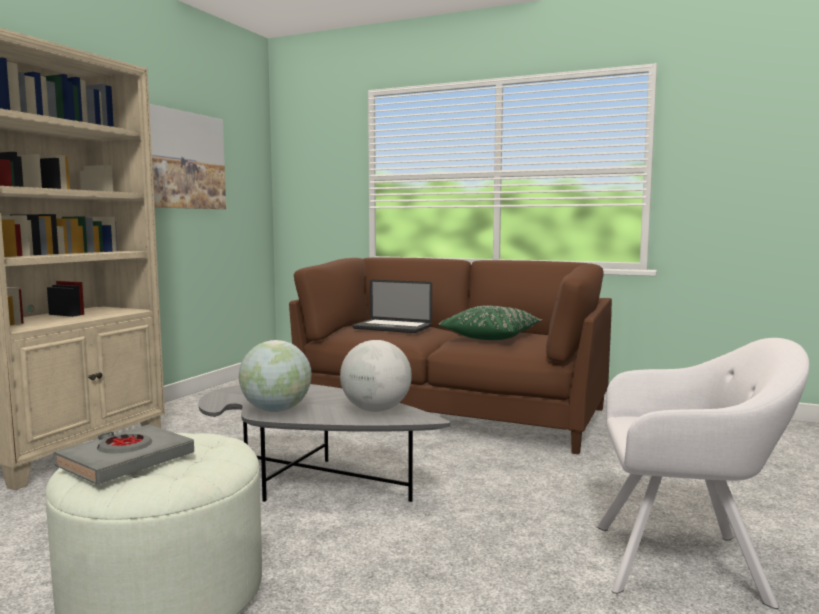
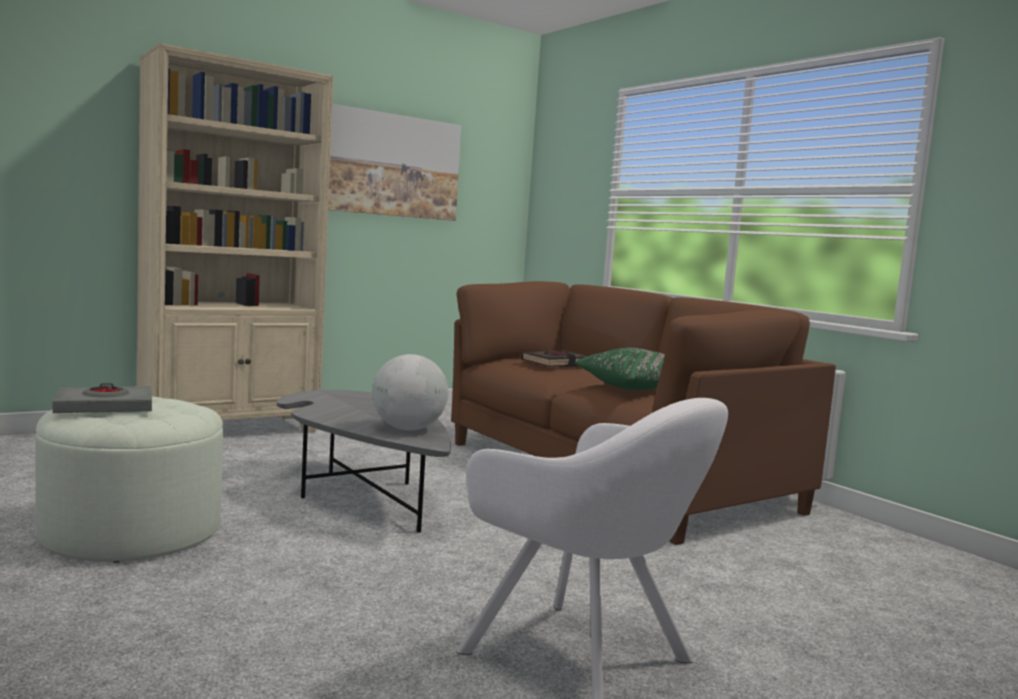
camera: 30 degrees right, 0 degrees up
globe [239,340,312,412] -> none
laptop [352,280,432,333] -> black book [520,350,588,367]

